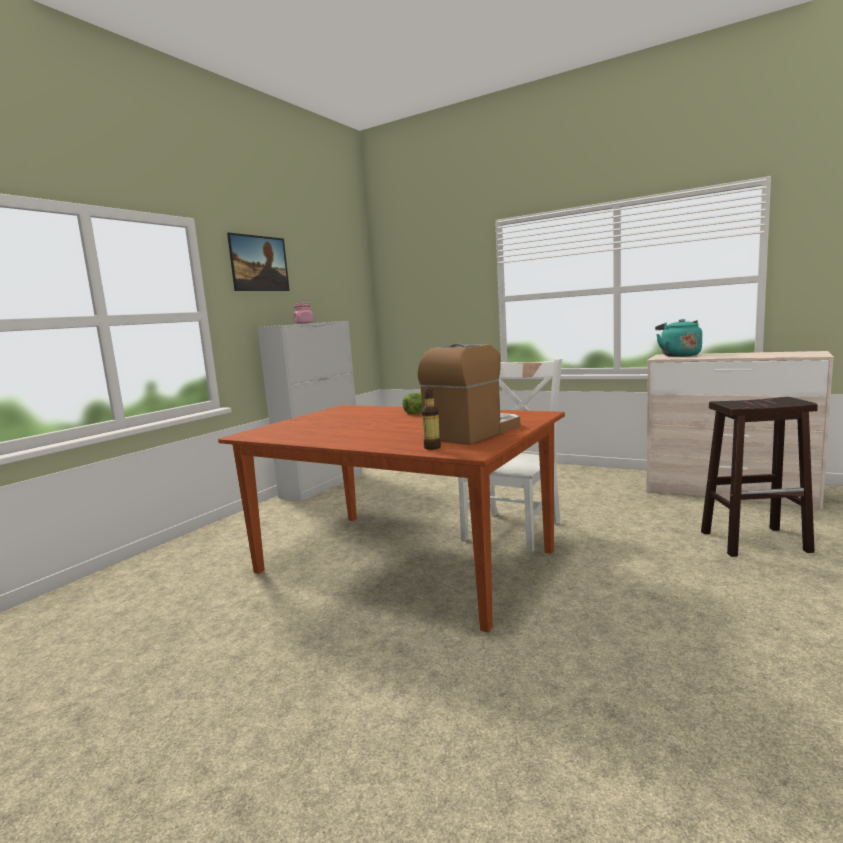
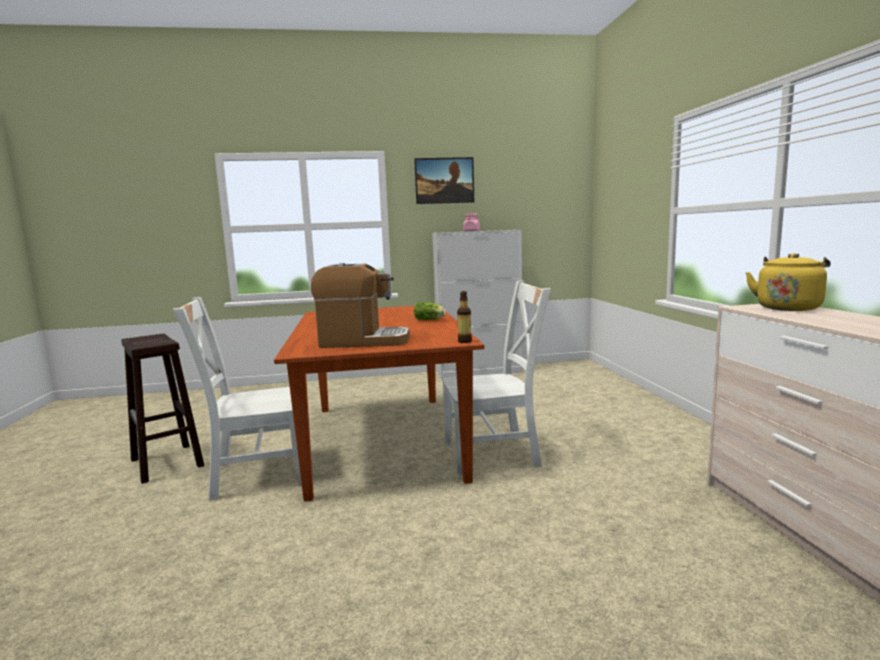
camera: 50 degrees right, 0 degrees up
bottle [422,387,441,450] -> bottle moved to [457,291,472,343]
turquoise kettle [655,319,702,357] -> yellow kettle [745,253,831,311]
brown stool [701,397,818,557] -> brown stool moved to [121,334,204,484]
none -> white chair [173,297,302,501]

